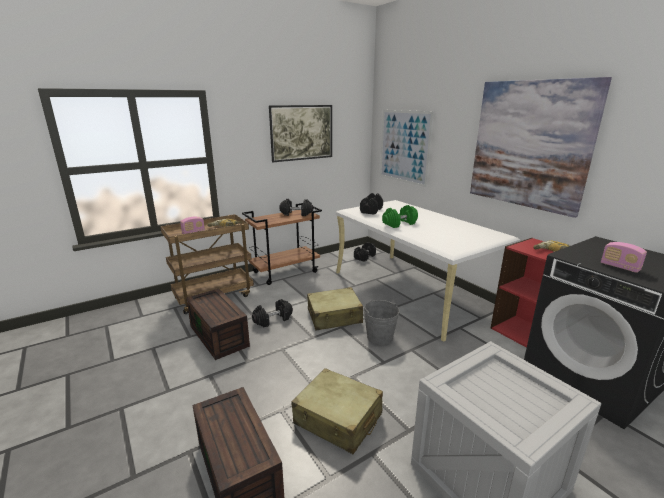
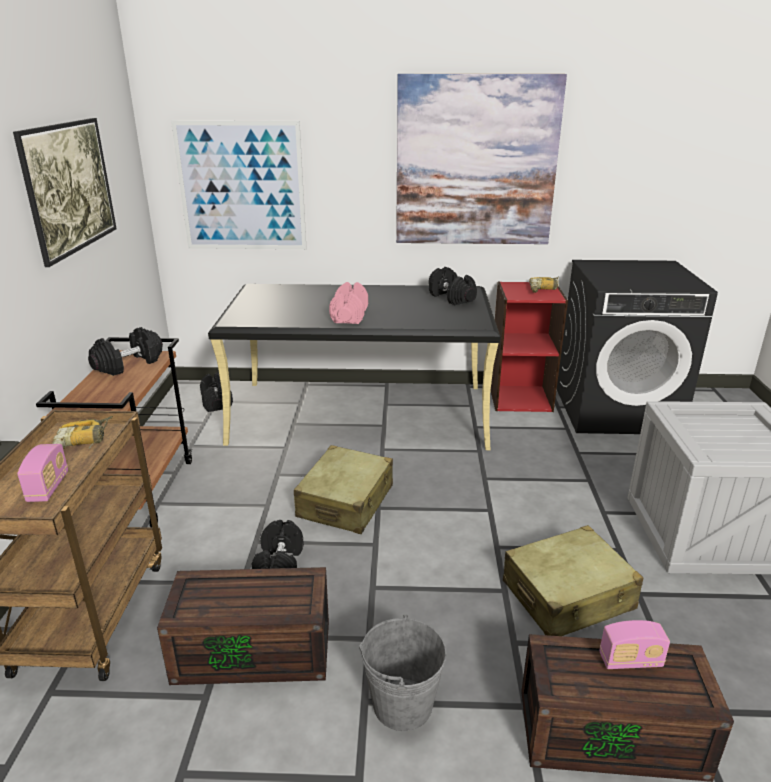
camera: 55 degrees left, 5 degrees up
white desk [336,200,520,342] -> black desk [208,284,500,450]
black dumbbell [360,193,383,215] -> black dumbbell moved to [429,267,477,305]
grey bucket [364,300,400,345] -> grey bucket moved to [359,614,447,731]
green dumbbell [382,205,418,228] -> pink dumbbell [329,282,368,324]
radio [601,242,647,273] -> radio moved to [599,620,670,669]

